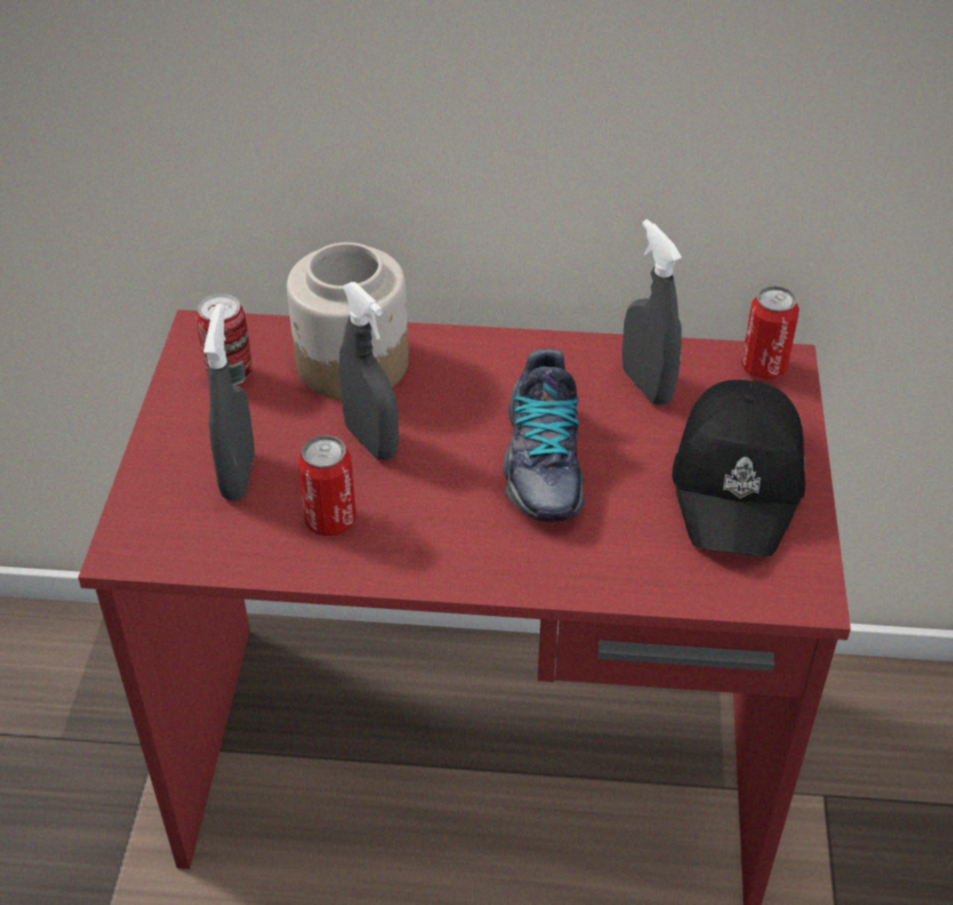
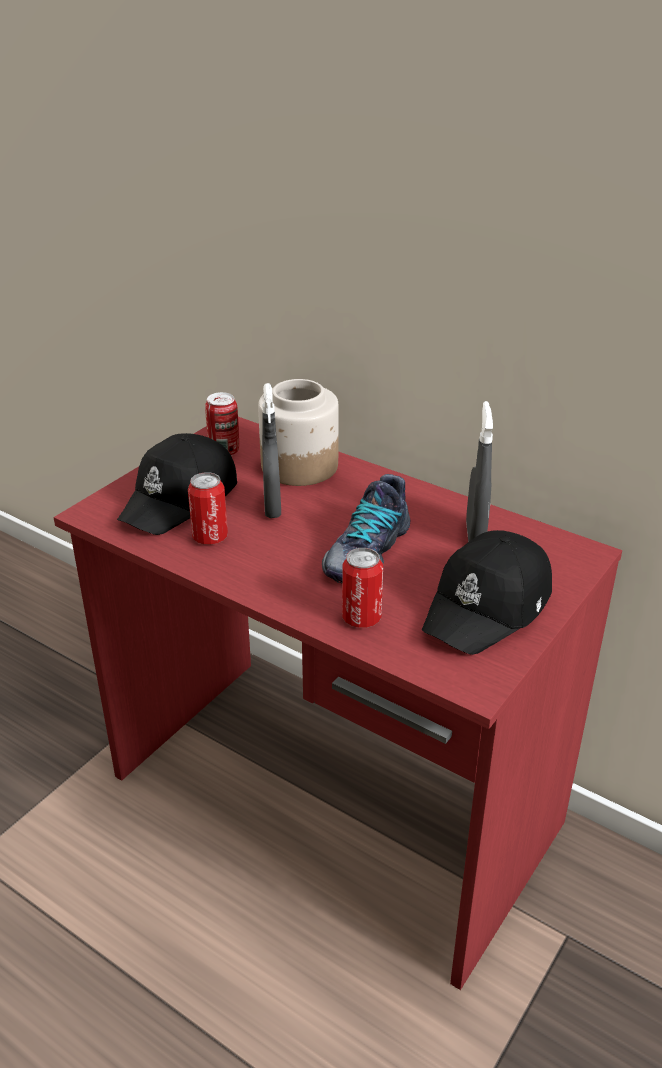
camera: 30 degrees right, 10 degrees down
grey spray bottle [204,303,255,501] -> black cap [117,433,237,535]
can [741,286,799,379] -> can moved to [342,548,383,628]

